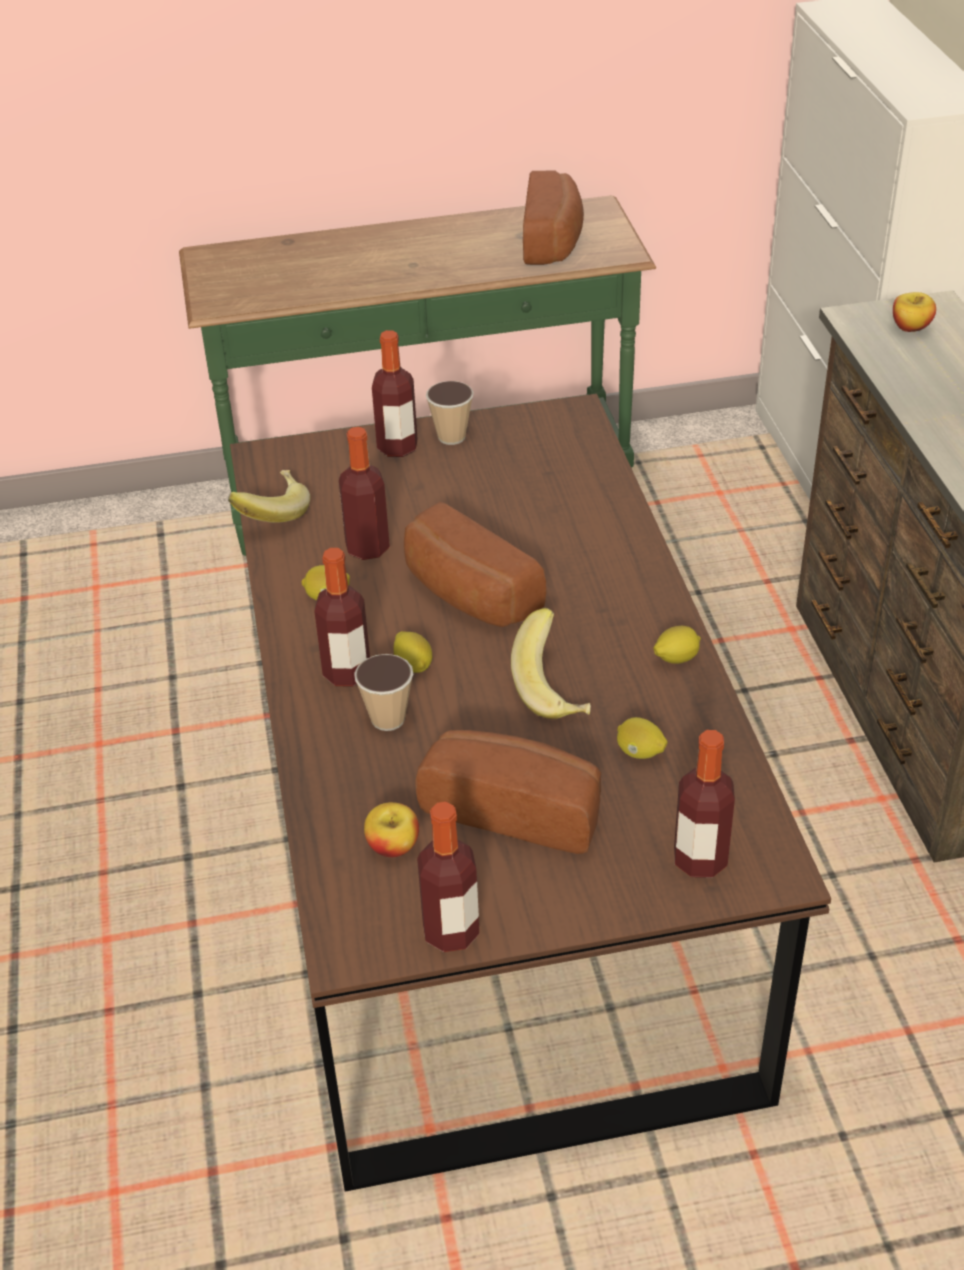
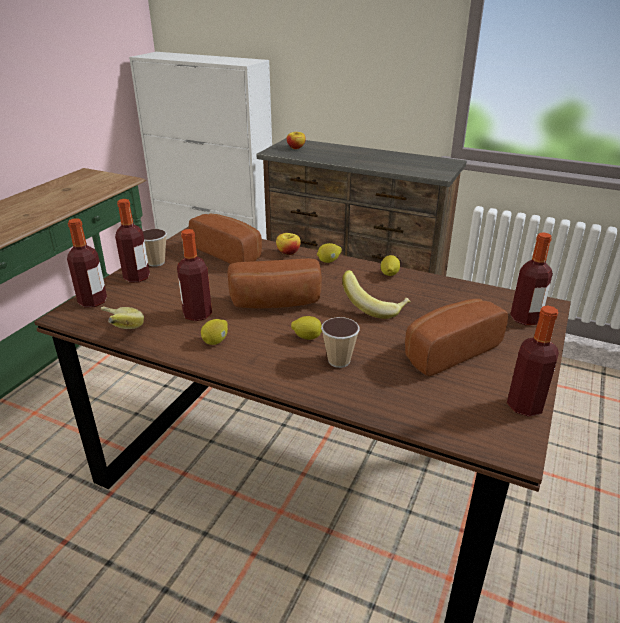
camera: 55 degrees left, 10 degrees down
bottle [314,548,370,687] -> bottle moved to [67,218,107,308]
apple [364,802,419,857] -> apple moved to [276,233,301,255]
bread [523,171,584,265] -> bread moved to [189,214,262,264]
lemon [617,717,668,759] -> lemon moved to [317,243,342,263]

